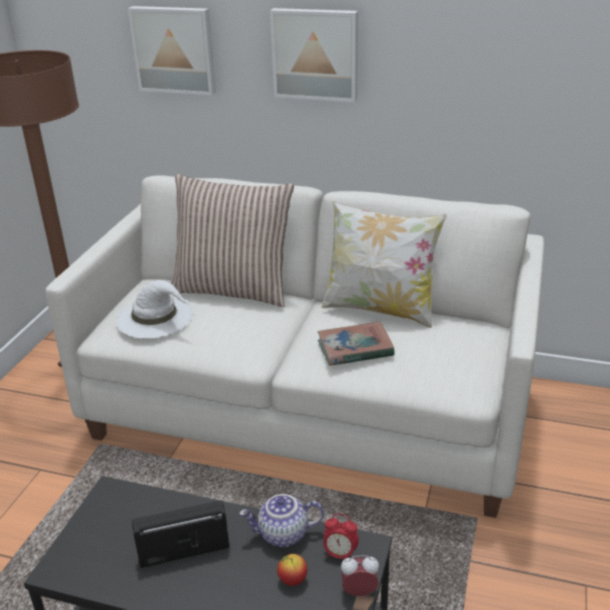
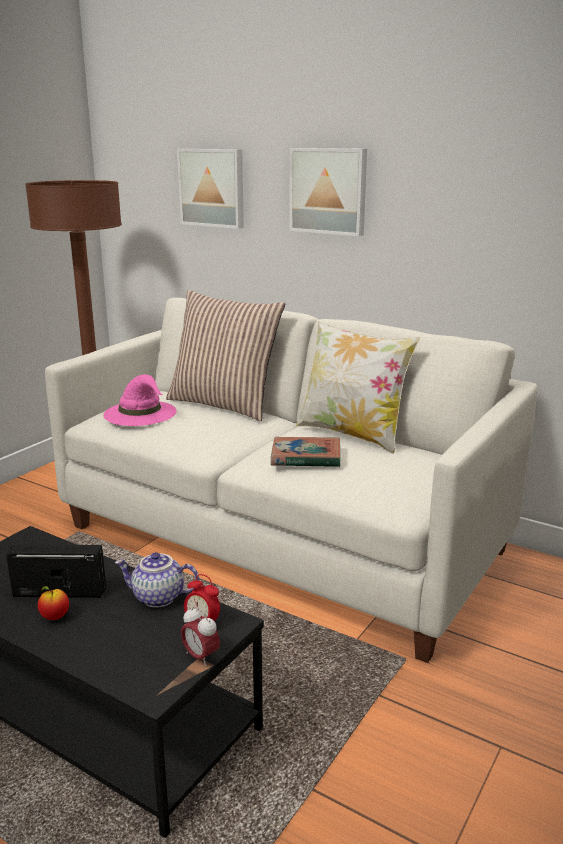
camera: 15 degrees right, 10 degrees down
white hat [116,280,193,338] -> pink hat [103,374,177,426]
apple [277,554,307,586] -> apple moved to [38,586,69,620]
alarm clock [341,555,379,596] -> alarm clock turned 150 degrees counterclockwise [181,606,220,667]

